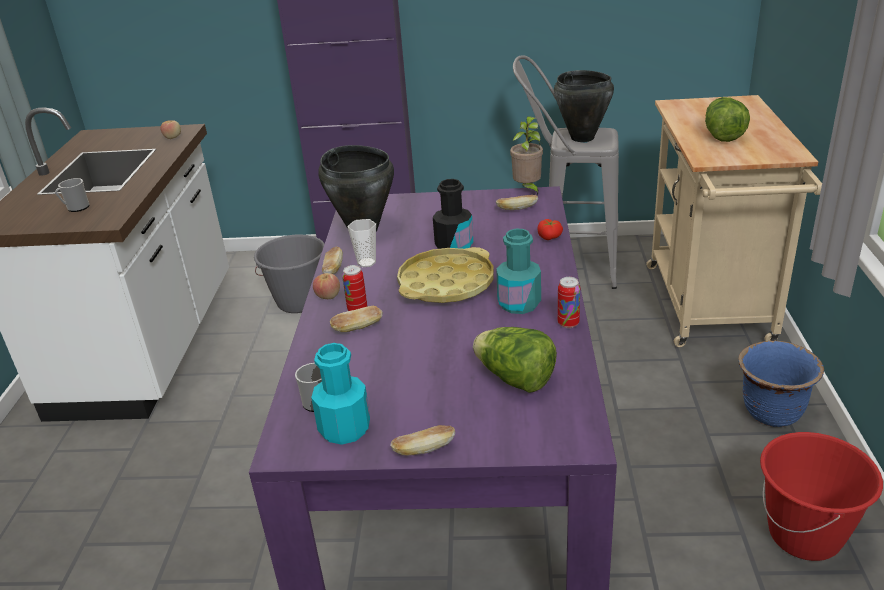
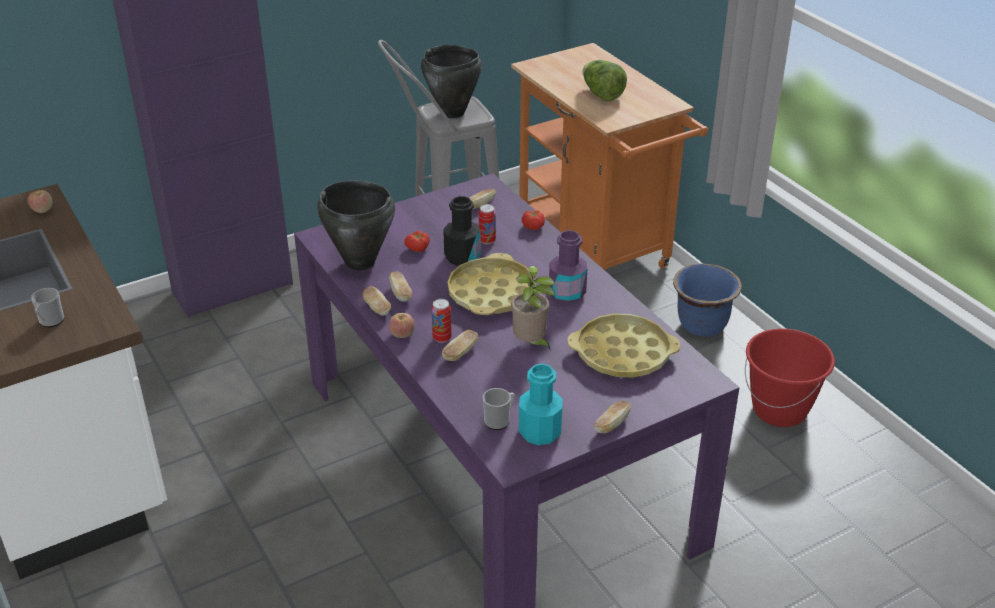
camera: 35 degrees left, 5 degrees up
grey bucket [254,234,325,313] -> none
cup [348,219,376,267] -> bread [389,272,412,302]
lettuce [473,327,557,393] -> yellow tray [568,314,680,378]
turquoise bottle [496,229,541,314] -> purple bottle [549,230,587,303]
potted plant [510,116,543,195] -> potted plant moved to [511,266,555,351]
can [558,277,580,328] -> can moved to [479,204,496,244]
beige cart [646,95,822,347] -> orange cart [511,43,708,270]
none -> tomato [404,231,430,252]

